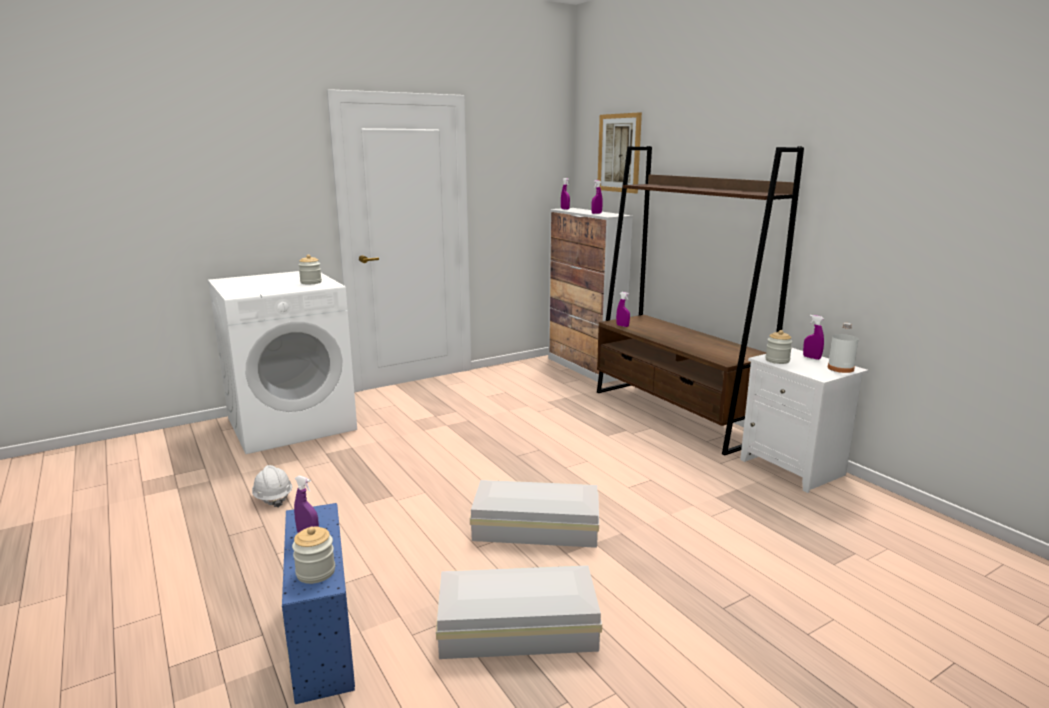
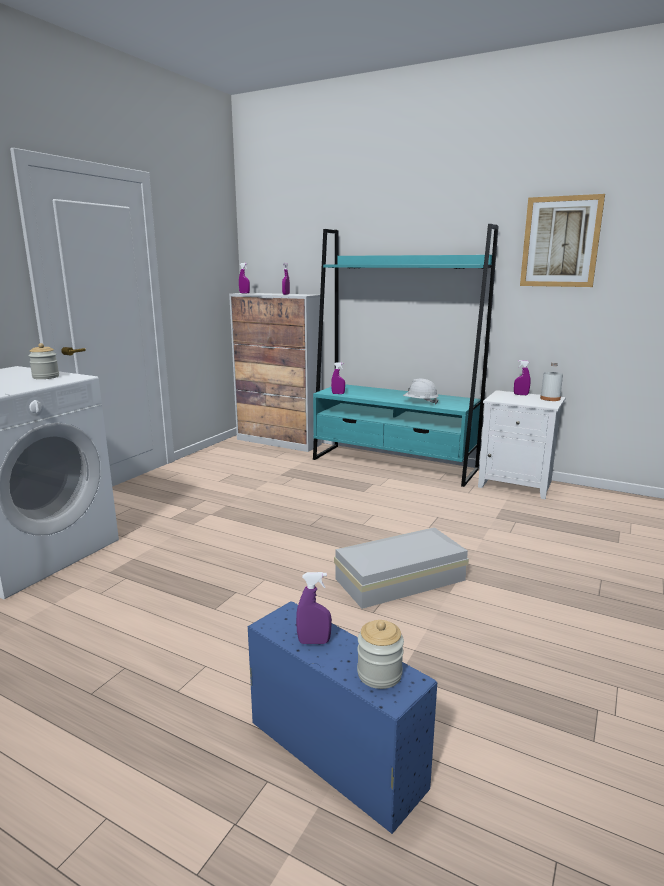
camera: 30 degrees left, 0 degrees up
white hard hat [252,465,292,508] -> white hard hat moved to [403,378,439,404]
white storage box [436,565,602,659] -> none
brown bookcase [597,146,804,456] -> turquoise bookcase [313,224,499,487]
picture [598,112,642,193] -> picture moved to [520,194,605,287]
jar [765,330,792,364] -> none

